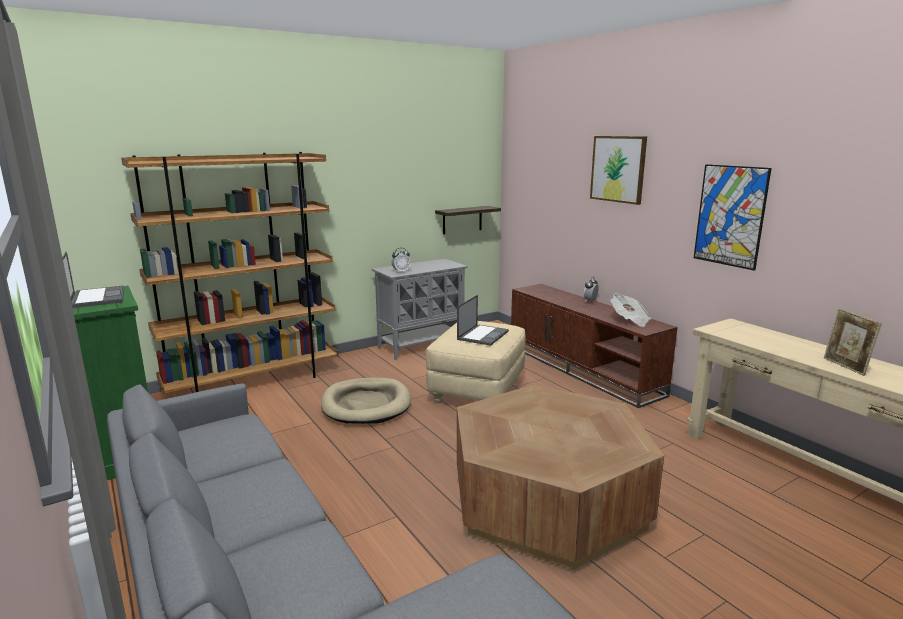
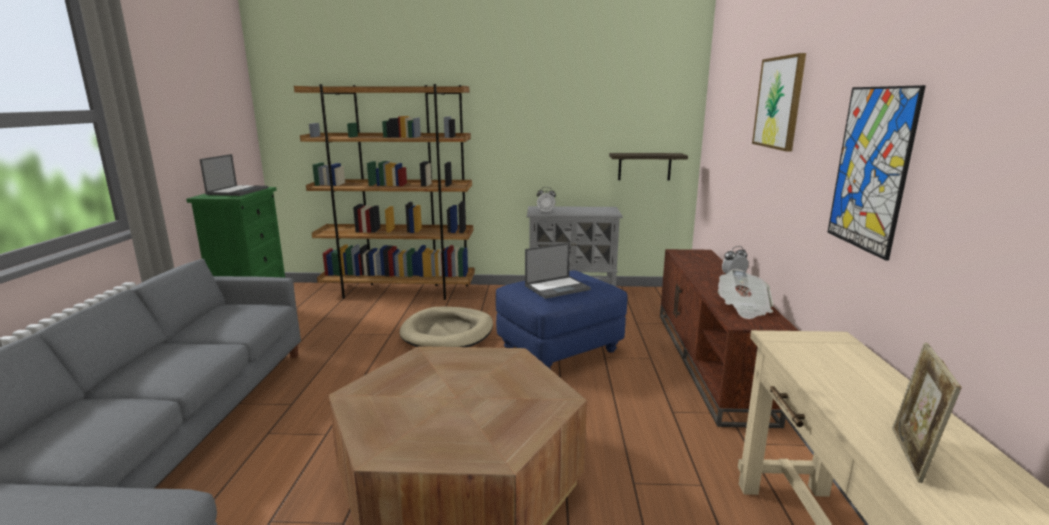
camera: 35 degrees right, 0 degrees up
beige ottoman [426,321,525,403] -> blue ottoman [496,270,627,369]

